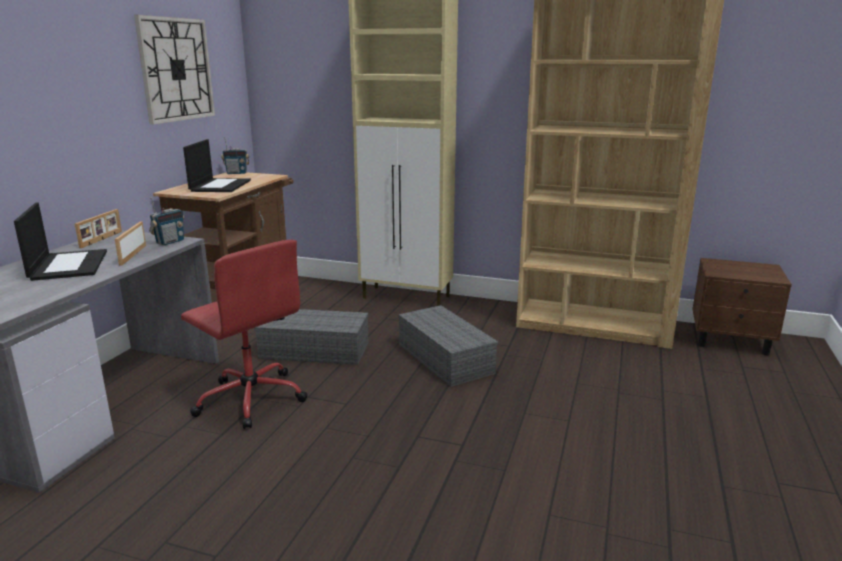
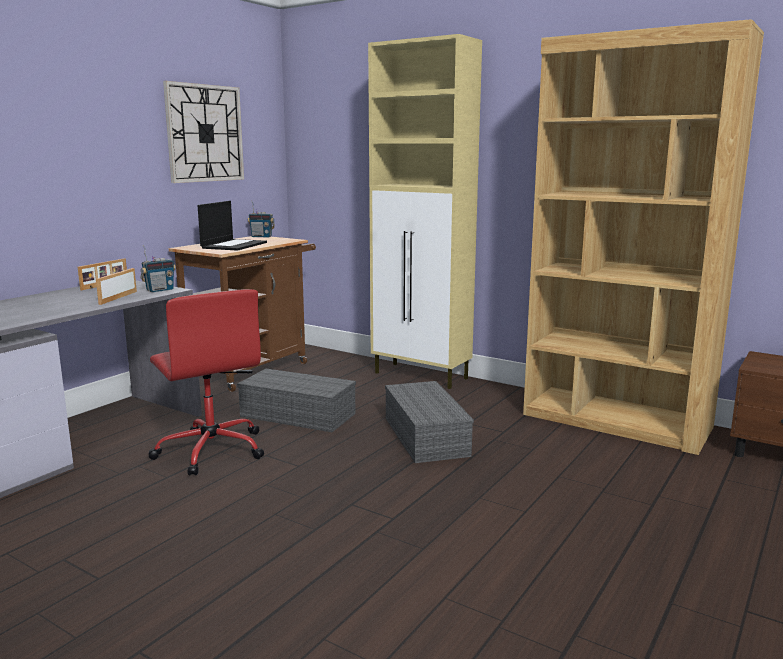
camera: 15 degrees right, 5 degrees down
laptop [14,203,107,281] -> none

